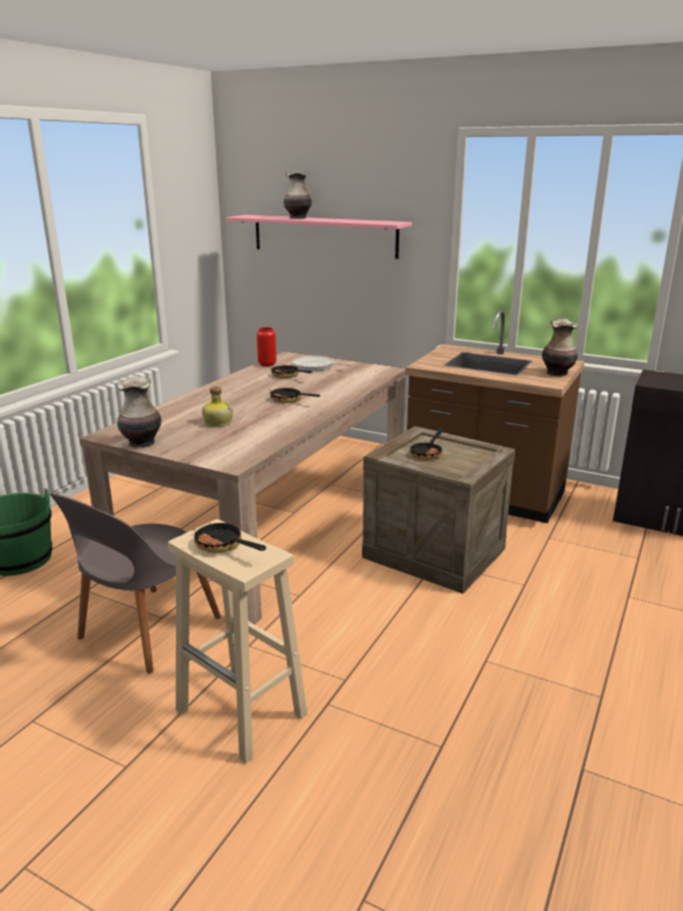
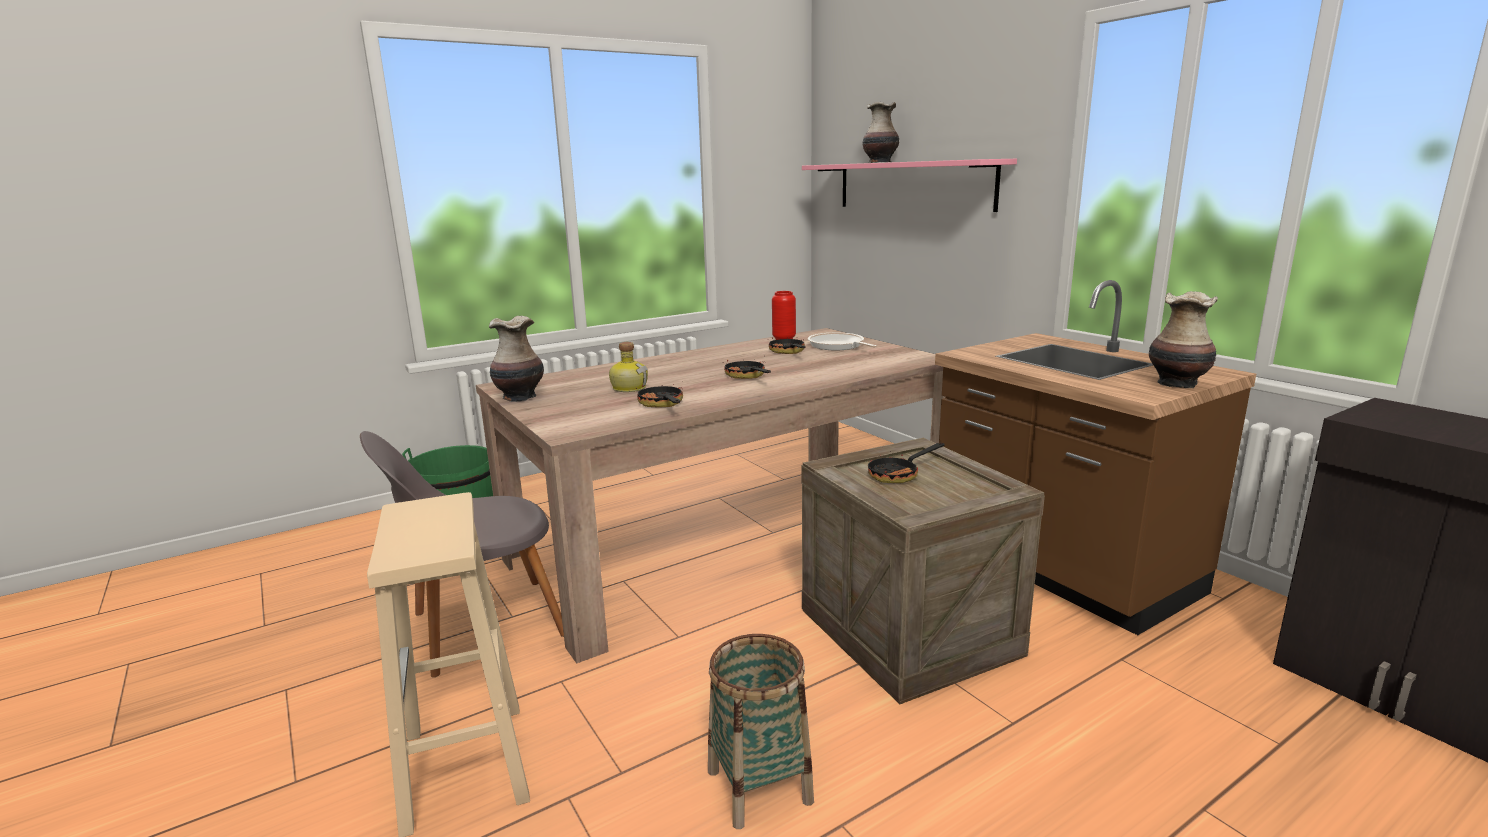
camera: 30 degrees right, 5 degrees down
frying pan [192,520,266,553] -> frying pan moved to [636,378,683,407]
none -> basket [708,634,814,829]

